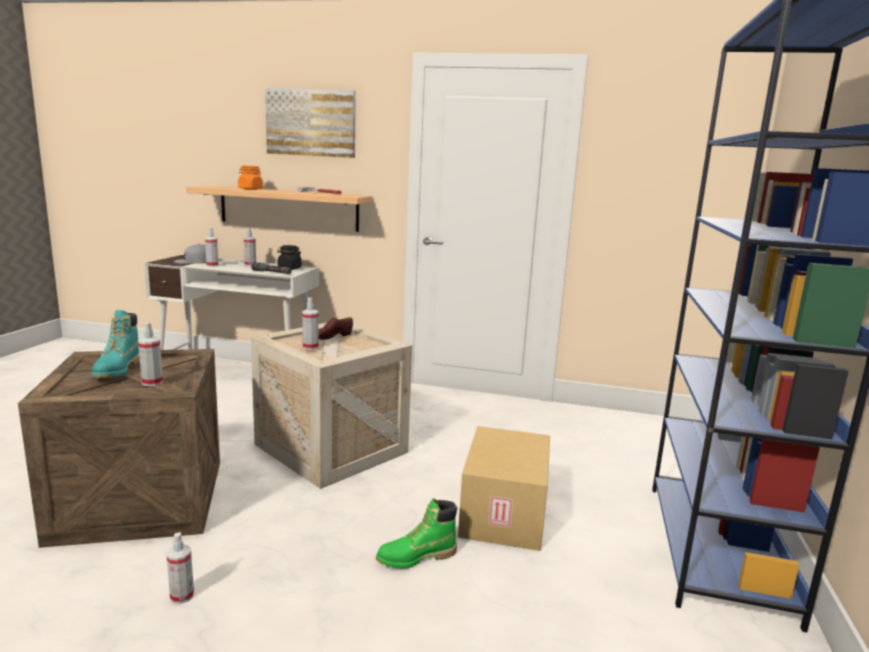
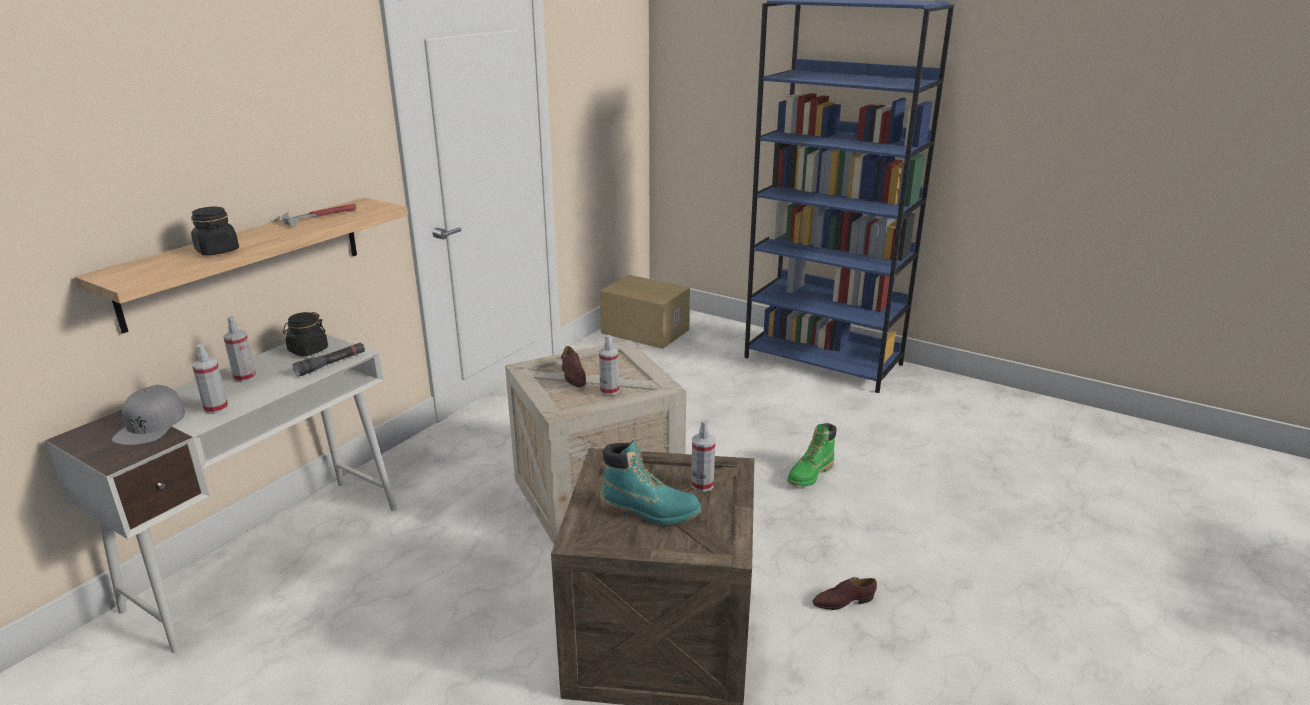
camera: 70 degrees left, 10 degrees up
spray bottle [167,532,194,604] -> brown shoe [813,577,877,610]
orange jar [238,166,263,190] -> black jar [191,207,239,255]
picture [265,88,356,158] -> none
green boot [376,498,457,569] -> green boot turned 45 degrees clockwise [787,423,837,487]
cardboard box [458,426,550,551] -> cardboard box moved to [600,275,690,349]

